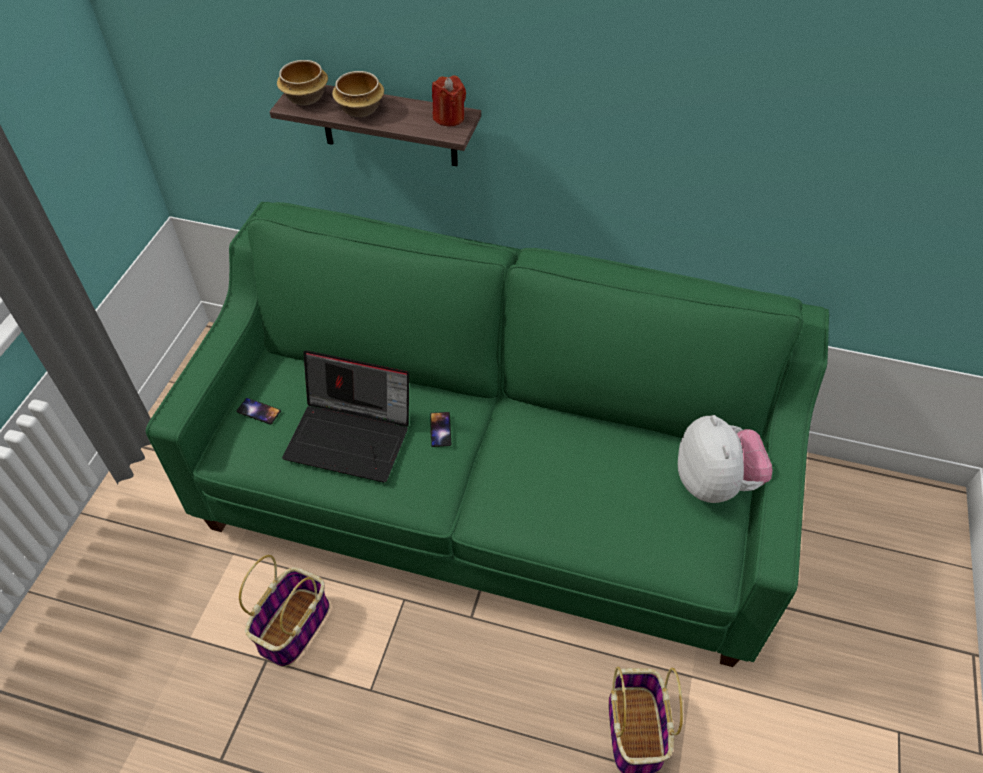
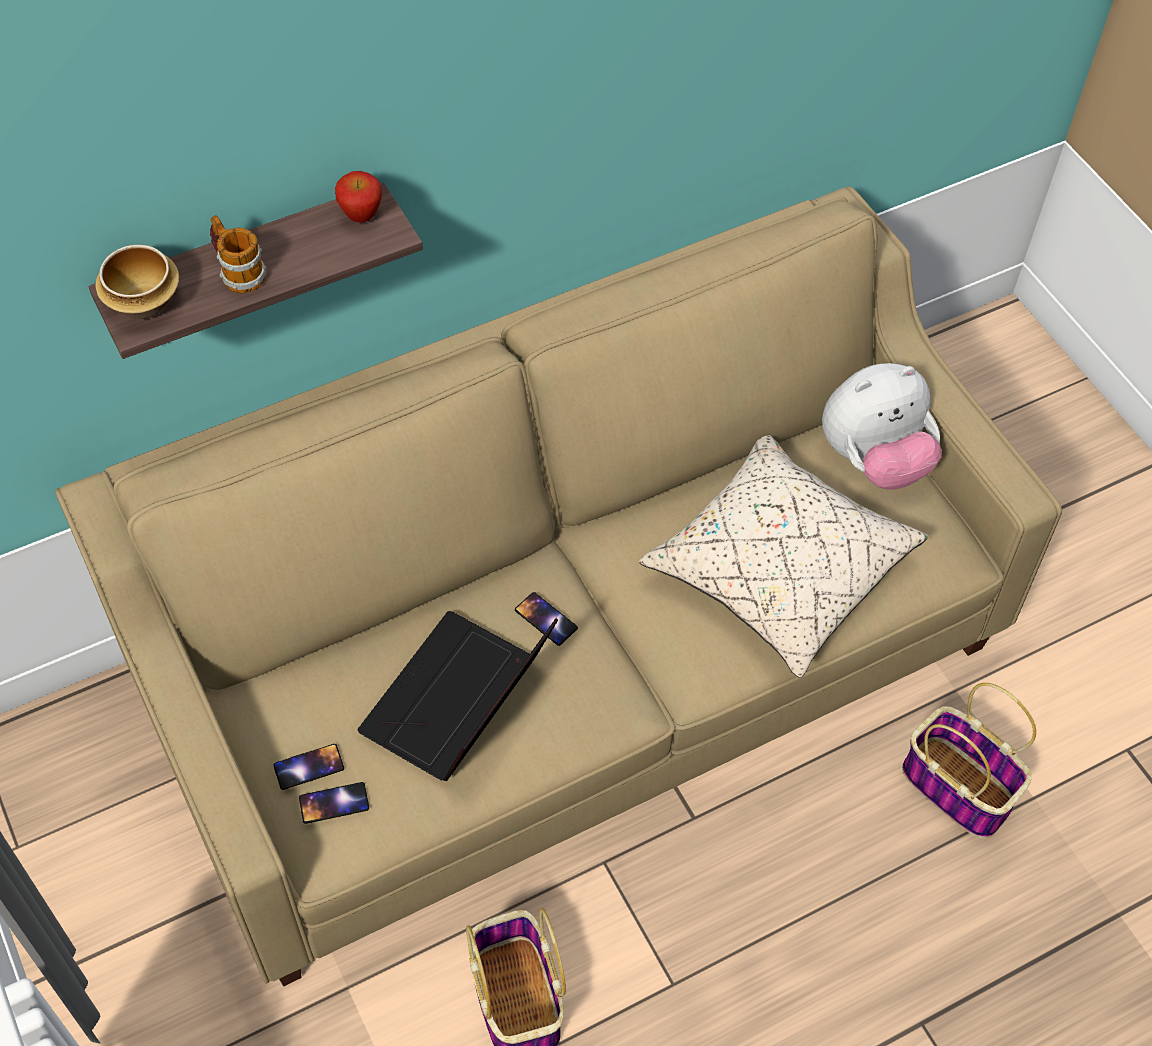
camera: 45 degrees left, 5 degrees up
green sofa [146,202,829,667] -> beige sofa [55,186,1062,986]
laptop [282,350,409,482] -> laptop turned 150 degrees clockwise [358,611,558,781]
bowl [332,71,384,117] -> mug [210,215,266,293]
red candle [432,75,466,127] -> apple [335,171,382,223]
plush toy [678,415,772,503] -> plush toy turned 120 degrees clockwise [822,363,942,490]
none -> phone [299,782,369,824]
none -> beige pillow [639,435,928,678]

